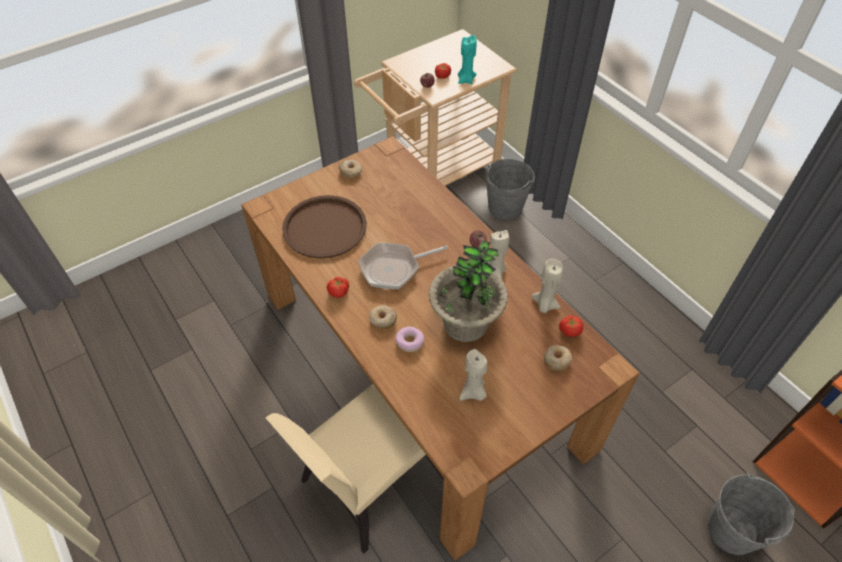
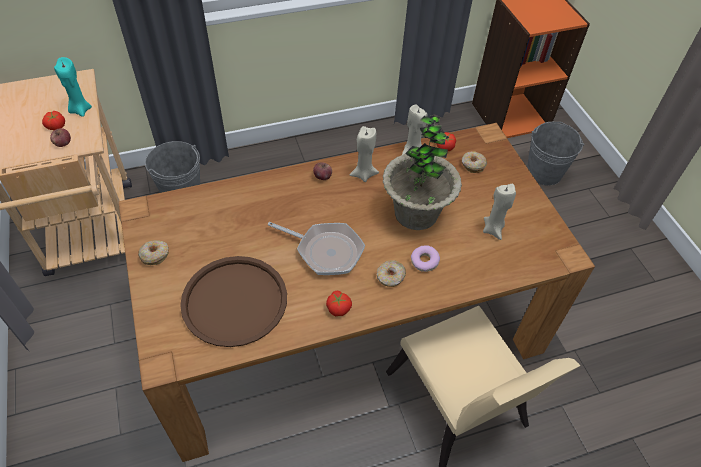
camera: 75 degrees left, 0 degrees up
frying pan [359,243,448,289] -> frying pan turned 60 degrees counterclockwise [268,222,365,275]

